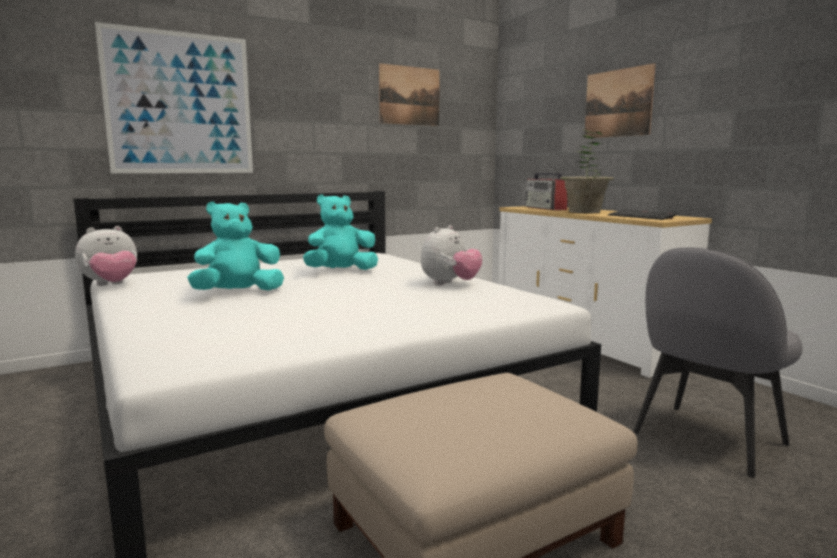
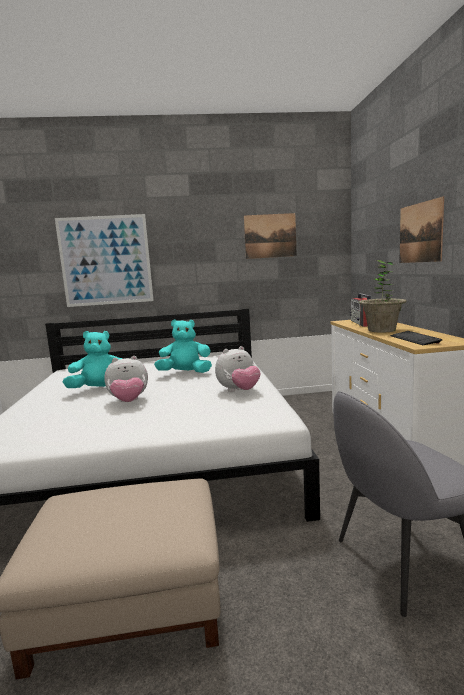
camera: 25 degrees right, 0 degrees up
plush toy [75,226,137,286] -> plush toy moved to [104,356,148,402]

